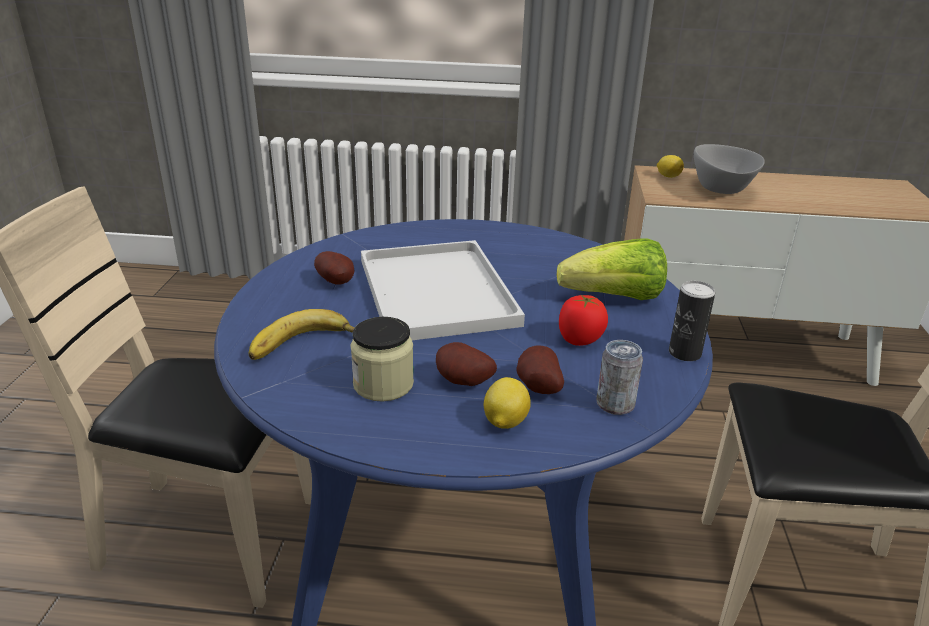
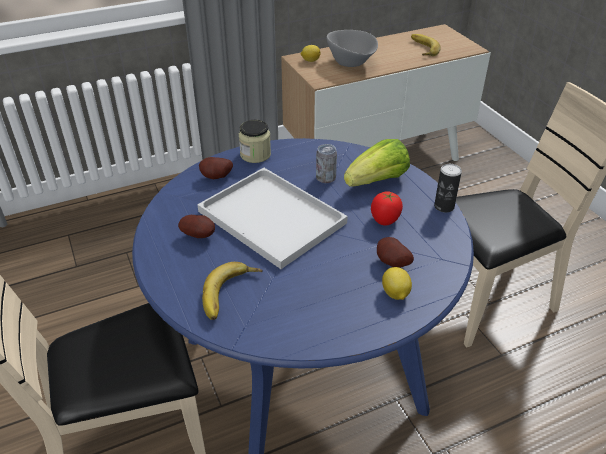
camera: 30 degrees left, 10 degrees up
jar [350,317,414,402] -> jar moved to [239,120,271,163]
potato [436,342,497,386] -> potato moved to [199,157,233,179]
can [596,340,643,415] -> can moved to [316,144,337,183]
none -> banana [411,34,441,56]

